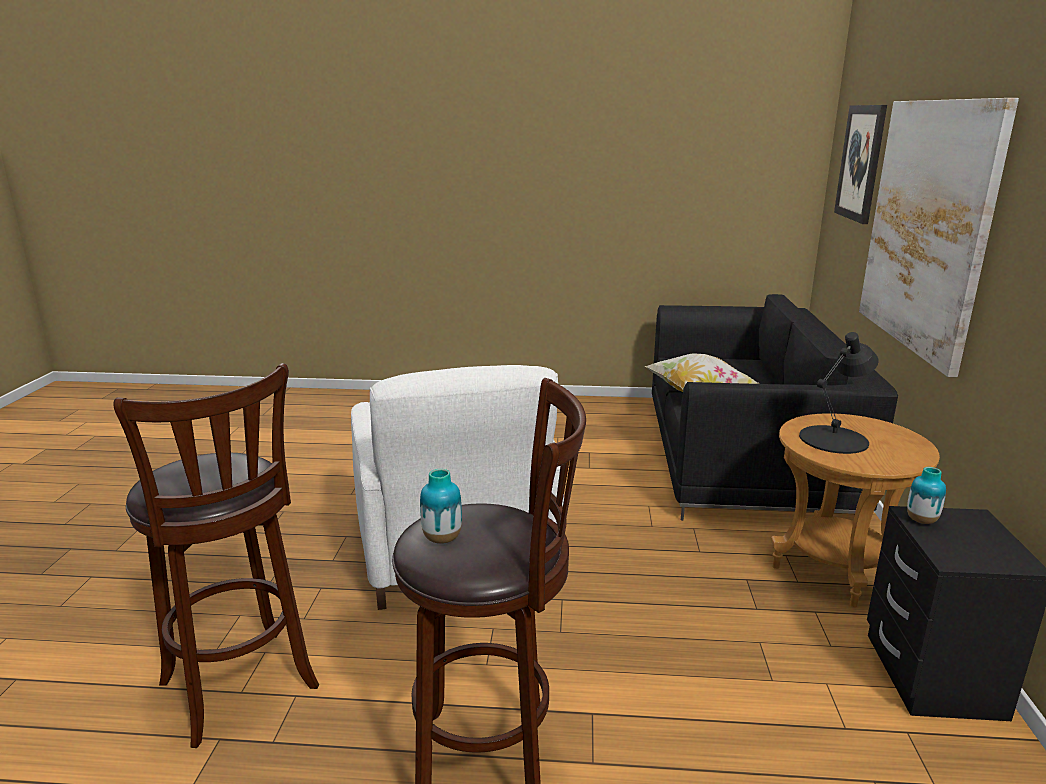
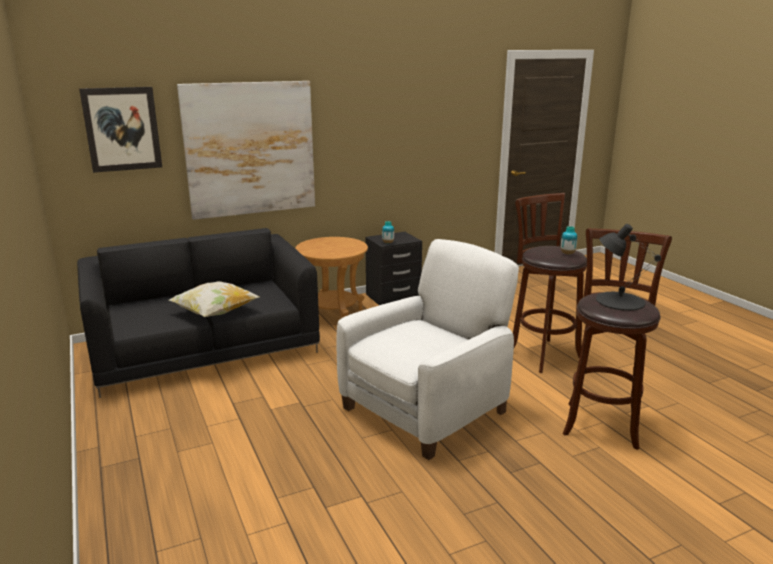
camera: 120 degrees left, 0 degrees up
black table lamp [799,332,879,454] -> black table lamp moved to [596,224,661,311]

